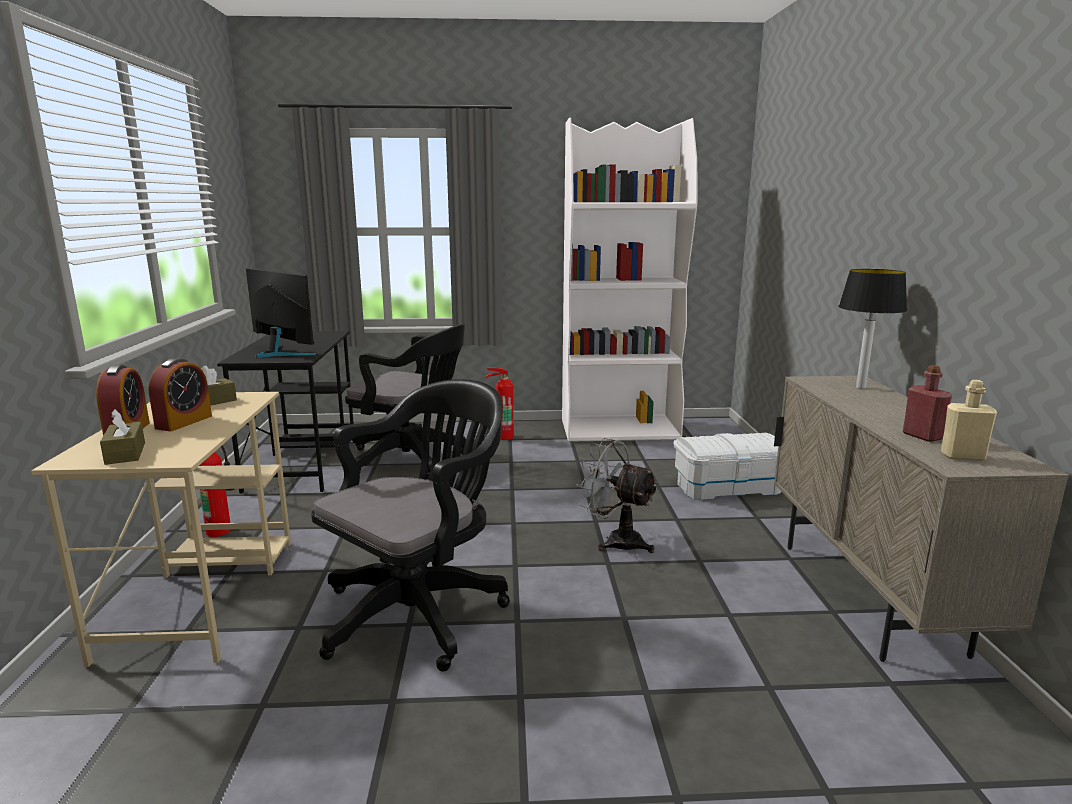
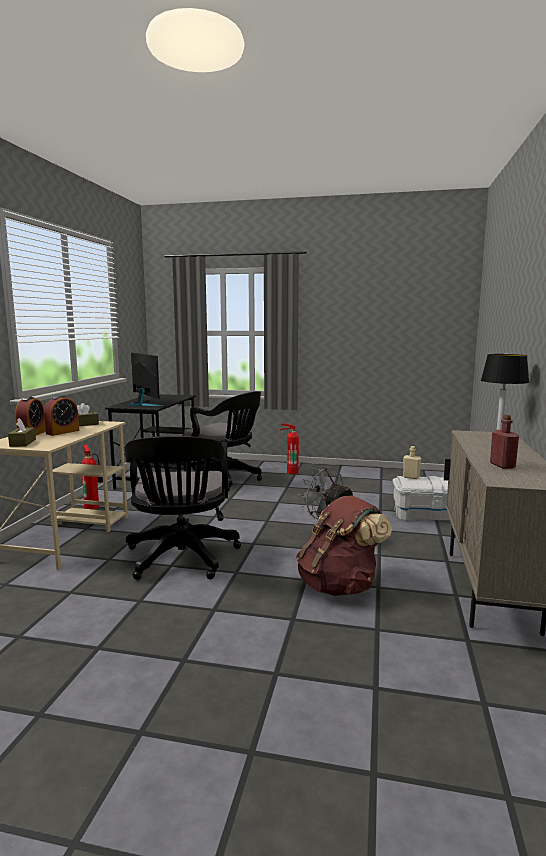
camera: 15 degrees right, 5 degrees down
black office chair [311,379,510,672] -> black office chair turned 120 degrees clockwise [125,436,241,580]
white bookcase [562,117,697,442] -> none
beige bottle [941,380,997,461] -> beige bottle moved to [403,446,421,479]
none -> brown backpack [296,495,392,596]

